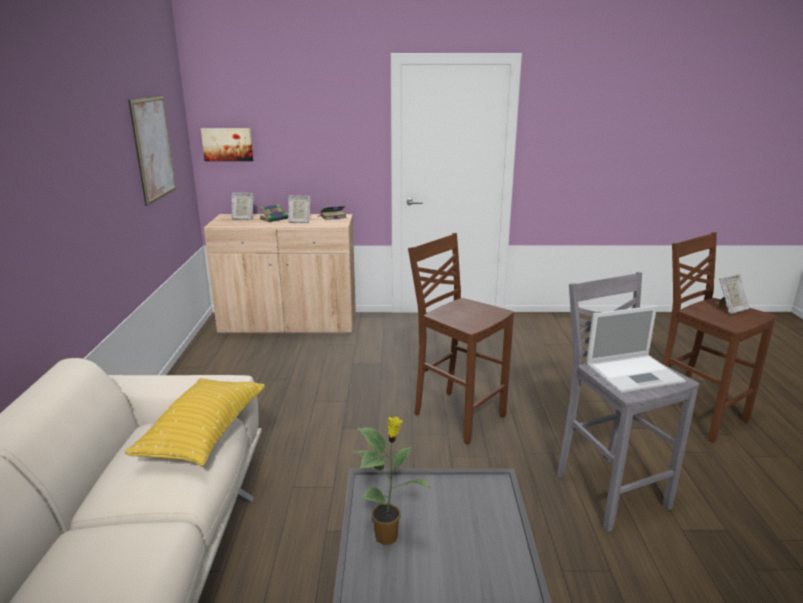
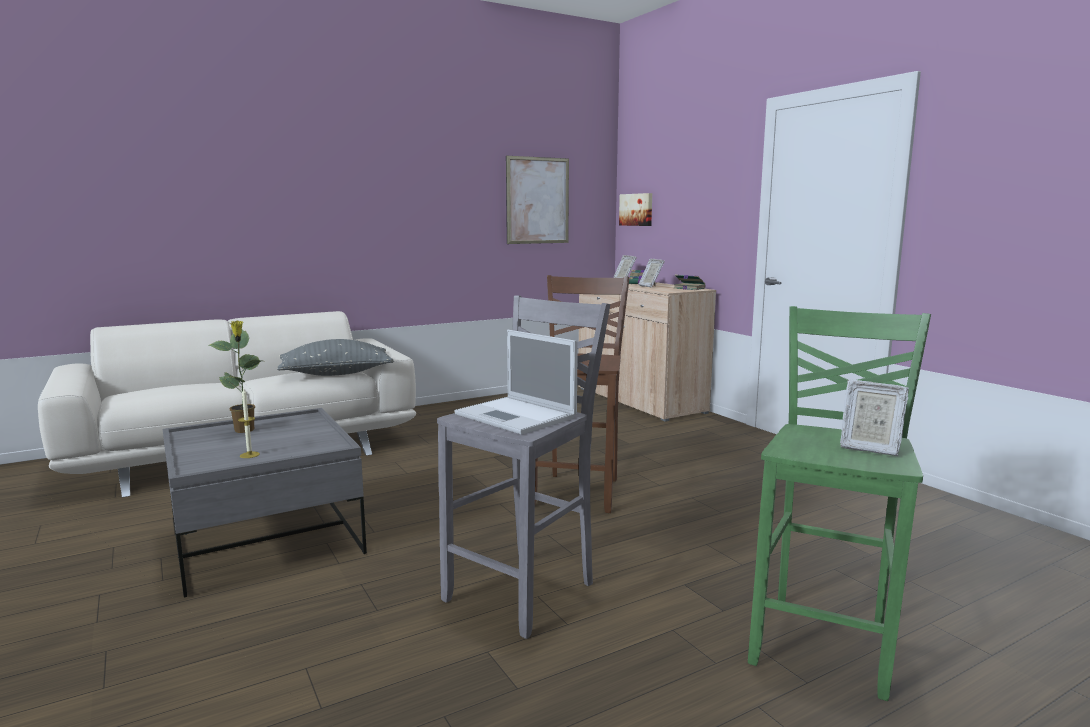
camera: 60 degrees right, 10 degrees down
yellow pillow [125,378,265,466] -> grey pillow [277,339,394,376]
brown stool [662,232,776,443] -> green stool [748,306,931,701]
none -> candle [238,388,260,458]

